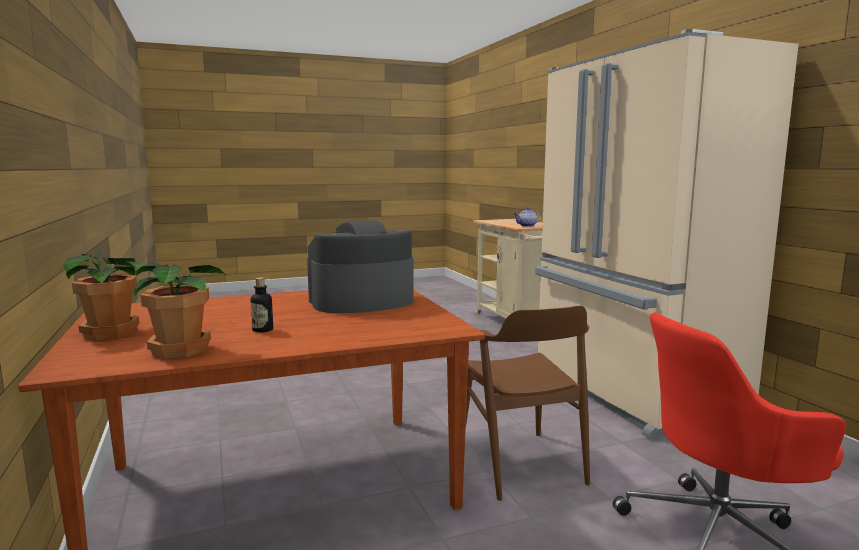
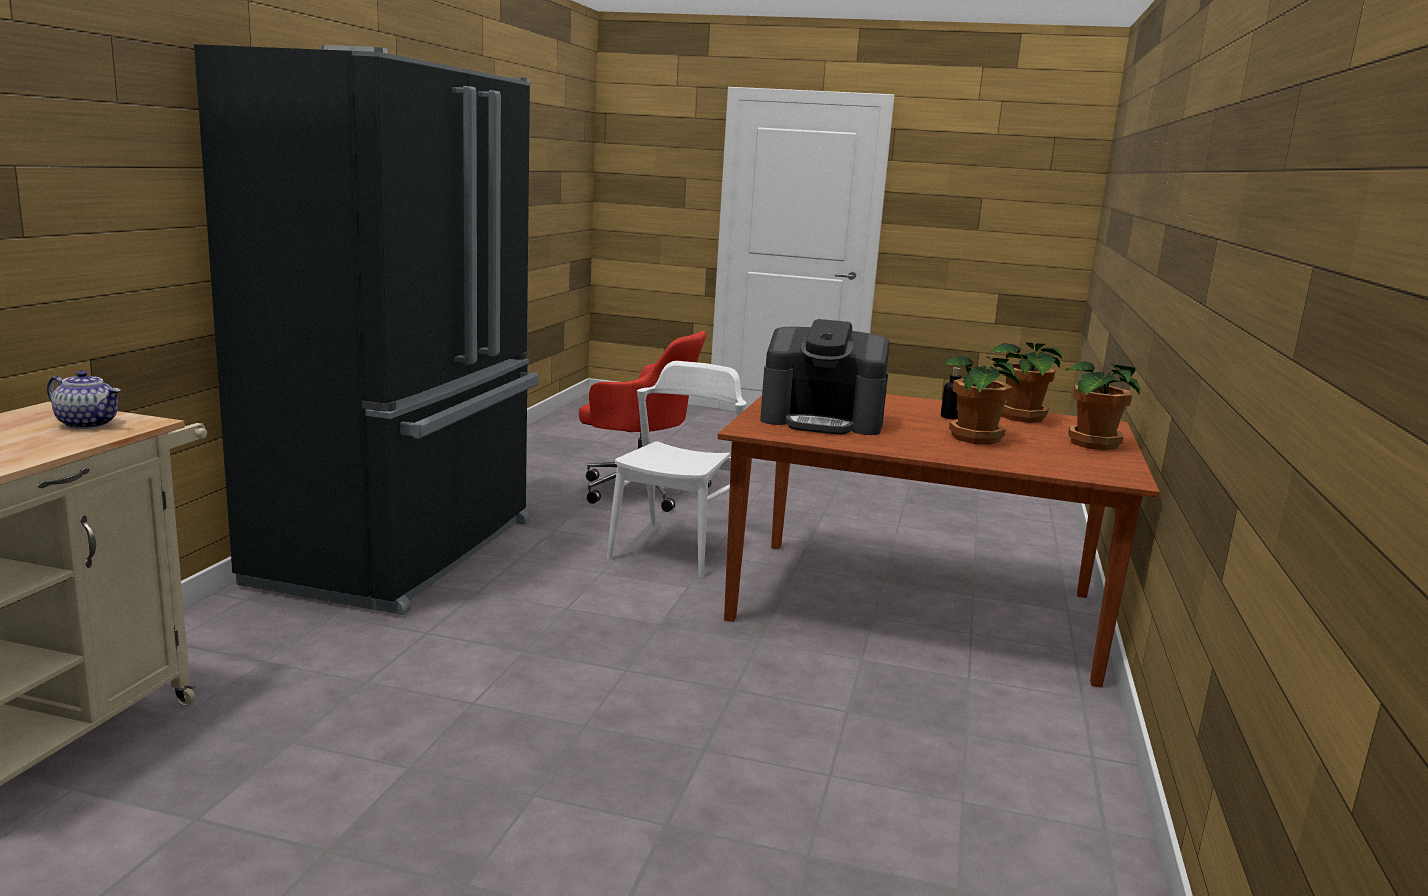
camera: 145 degrees left, 5 degrees up
brown chair [466,306,590,501] -> white chair [607,361,746,578]
beige fridge [535,29,799,439] -> black fridge [194,44,538,615]
none -> potted plant [942,355,1019,445]

